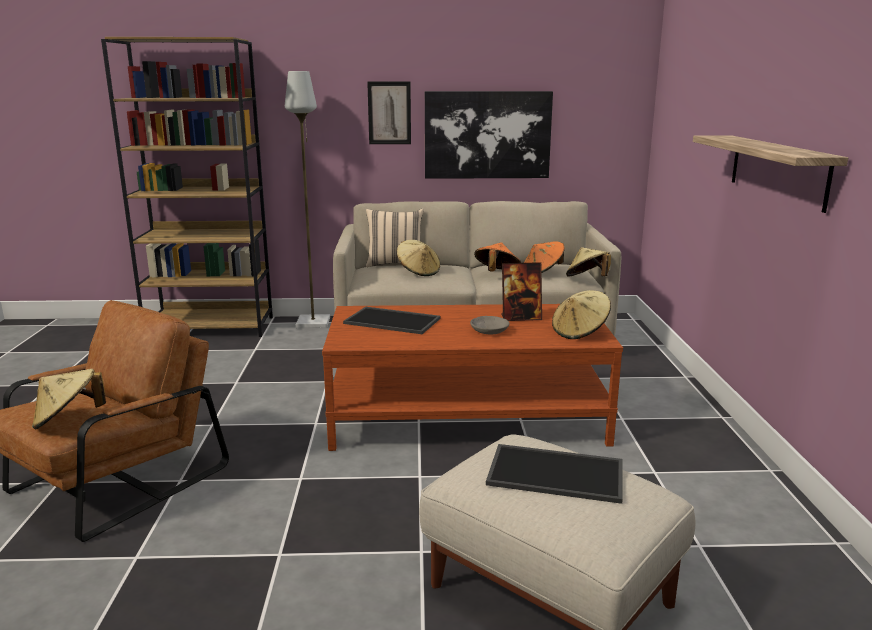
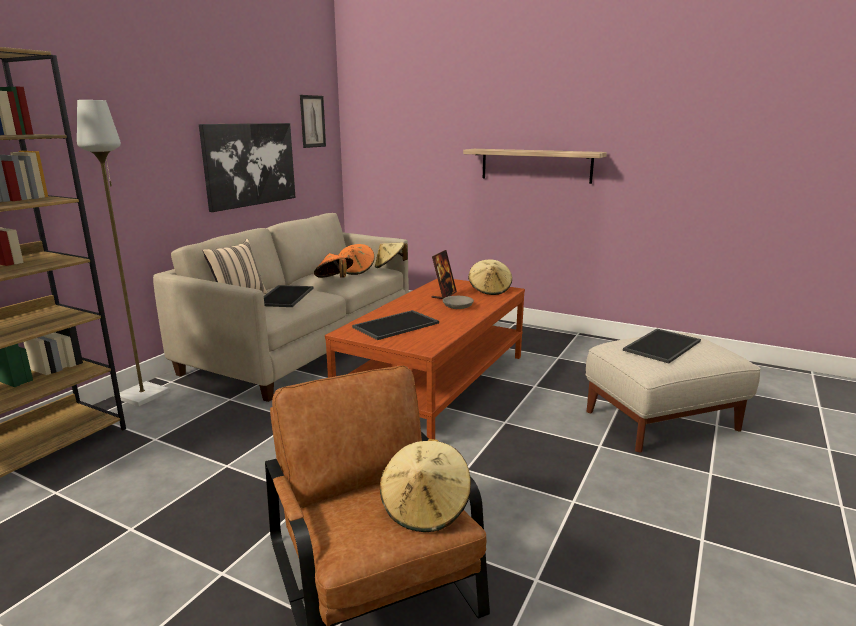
camera: 60 degrees left, 0 degrees up
picture [367,82,411,144] -> picture moved to [300,95,326,148]
beige hat [397,240,440,276] -> tray [264,285,314,307]

